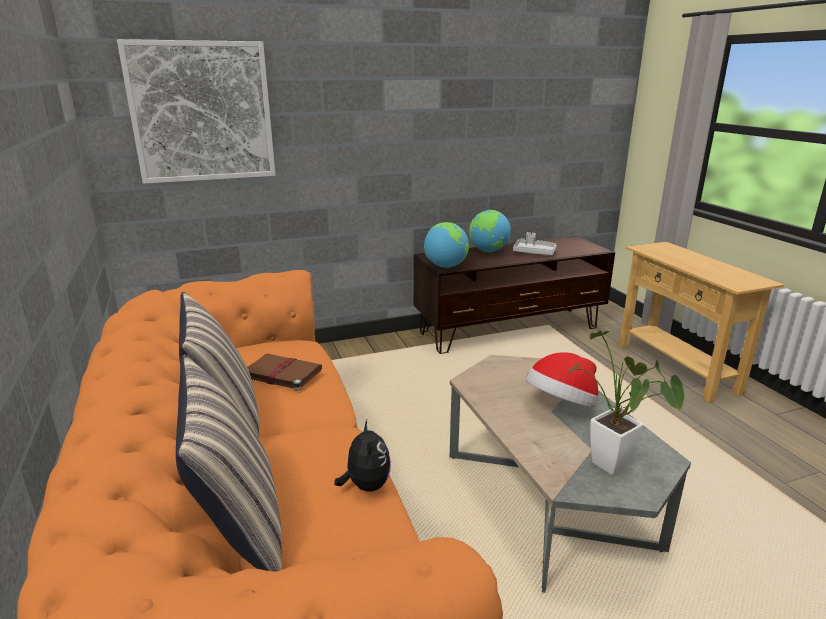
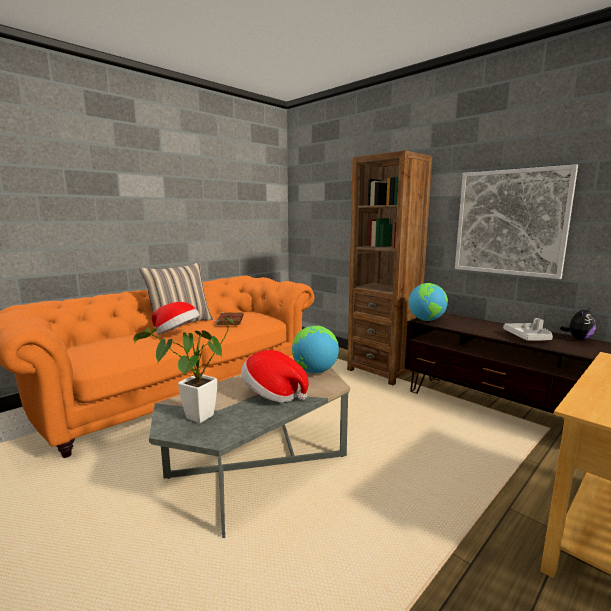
camera: 65 degrees right, 10 degrees down
picture [117,39,276,184] -> picture moved to [455,164,578,279]
pillow [176,354,282,572] -> none
plush toy [334,420,391,491] -> plush toy moved to [560,307,596,340]
globe [469,210,511,252] -> globe moved to [292,326,339,374]
none -> hat [152,302,200,335]
none -> brown bookcase [347,150,432,385]

